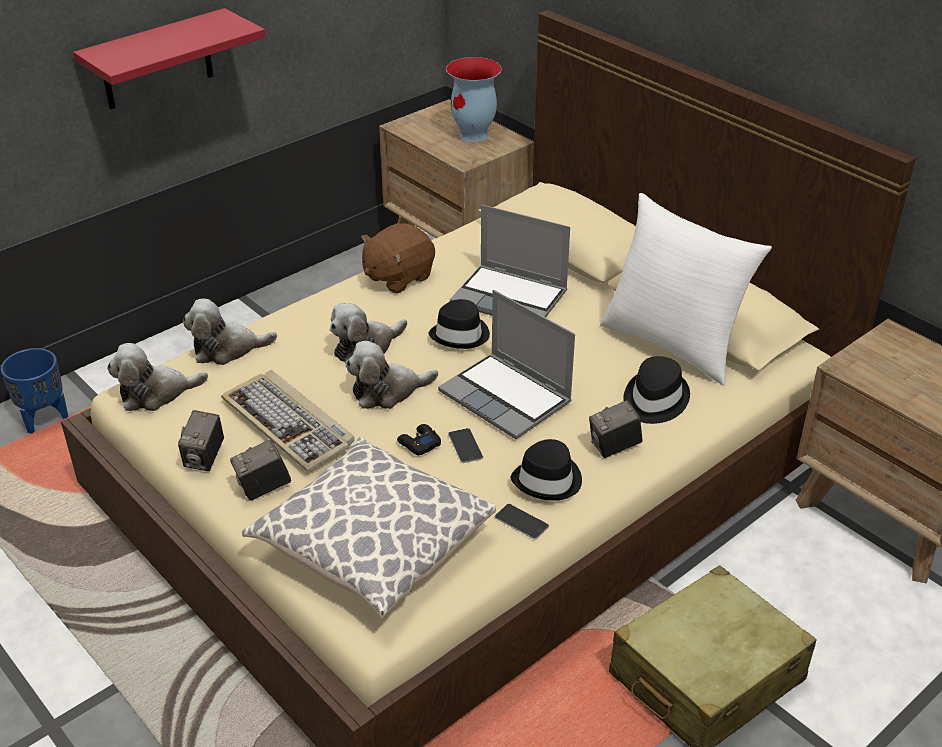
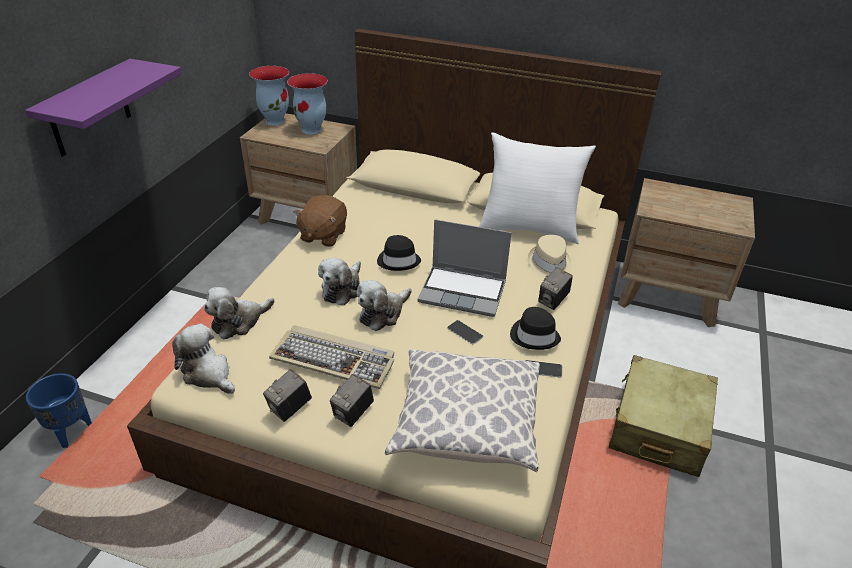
camera: 30 degrees left, 0 degrees up
red shelf [73,8,266,109] -> purple shelf [25,59,182,157]
plush toy [107,343,208,411] -> plush toy turned 90 degrees clockwise [172,324,235,394]
camera [178,410,224,471] -> camera turned 60 degrees clockwise [263,369,312,422]
black game controller [397,424,441,455] -> none
laptop [450,205,570,318] -> none
black hat [623,356,690,424] -> beige hat [528,235,571,279]
none -> vase [249,66,289,126]

